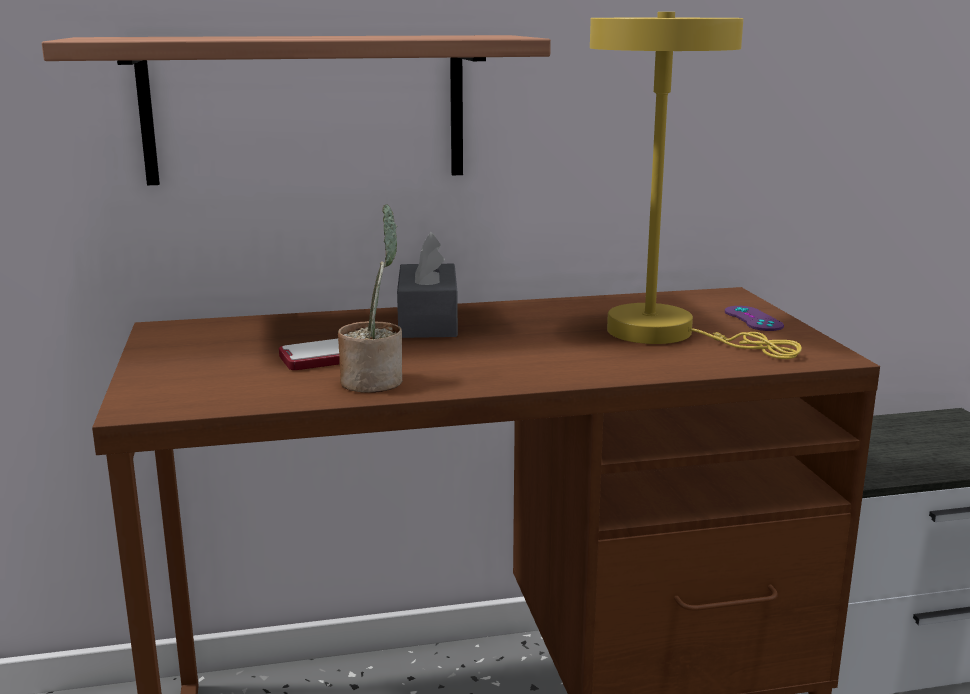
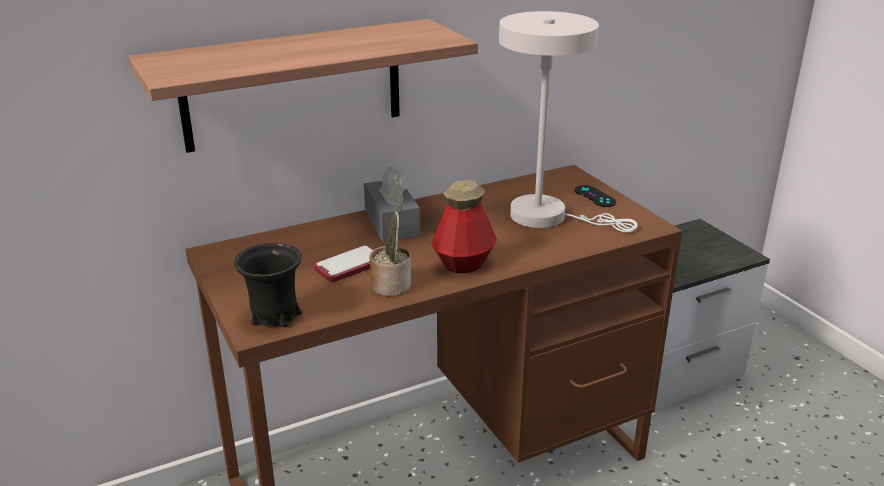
camera: 15 degrees left, 10 degrees up
yellow table lamp [590,12,802,359] -> white table lamp [499,11,637,232]
purple game controller [725,306,784,331] -> black game controller [575,185,616,207]
none -> black mug [234,243,302,327]
none -> bottle [431,180,497,273]

